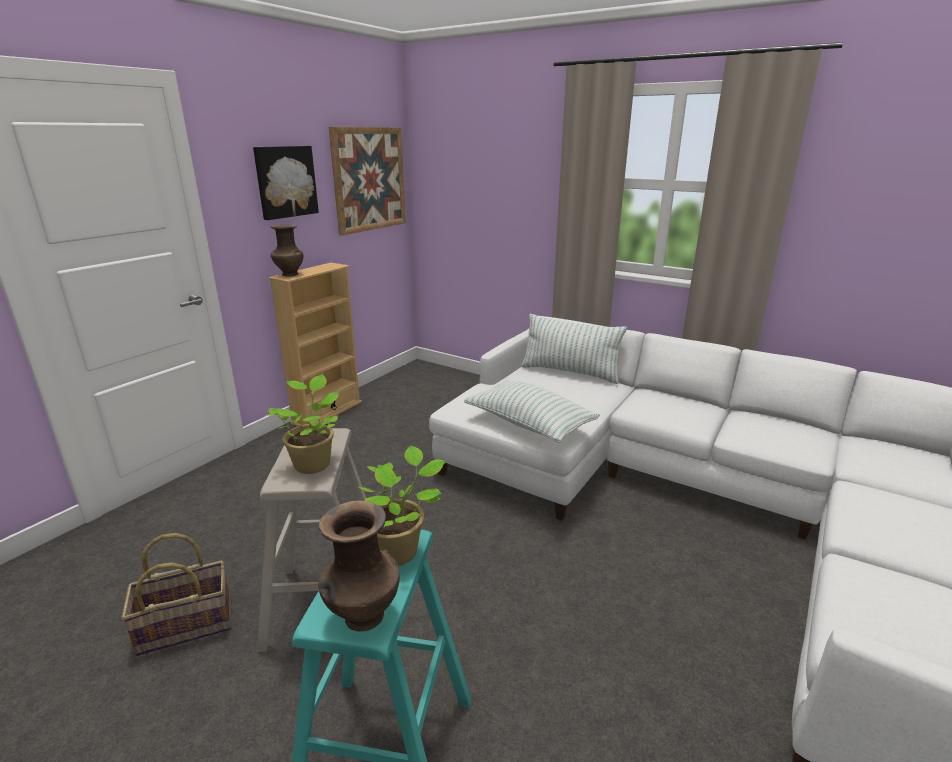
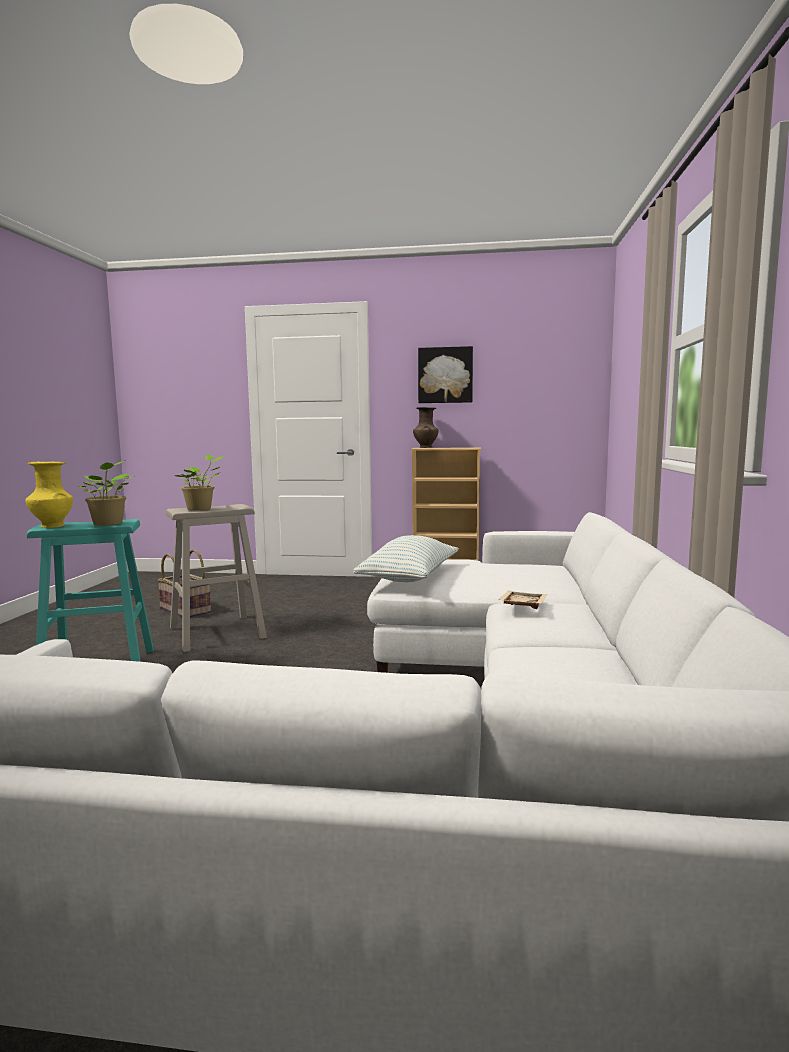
camera: 65 degrees right, 15 degrees down
brown vase [318,500,400,632] -> yellow vase [25,462,73,528]
picture [329,127,406,236] -> none
pillow [521,314,627,384] -> none
none -> beige tray [498,591,547,609]

